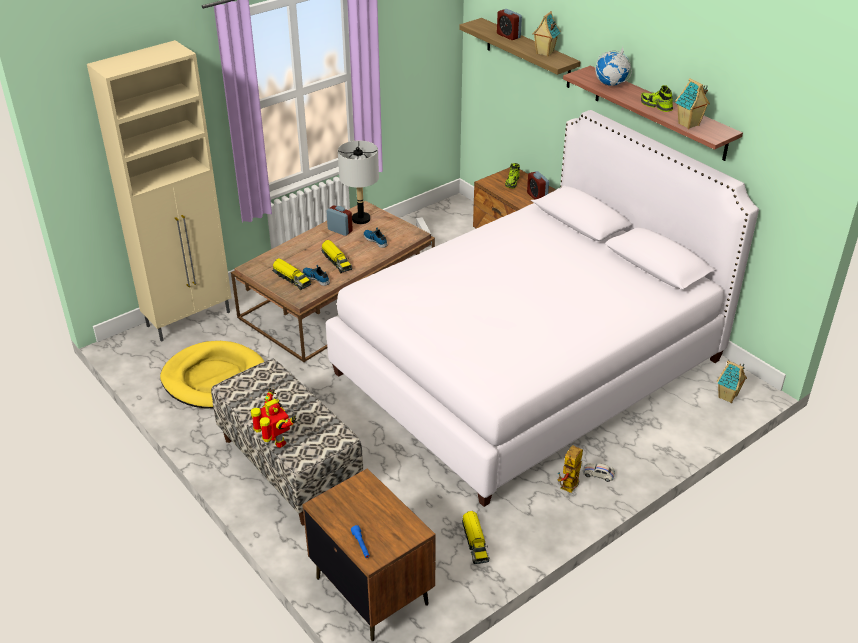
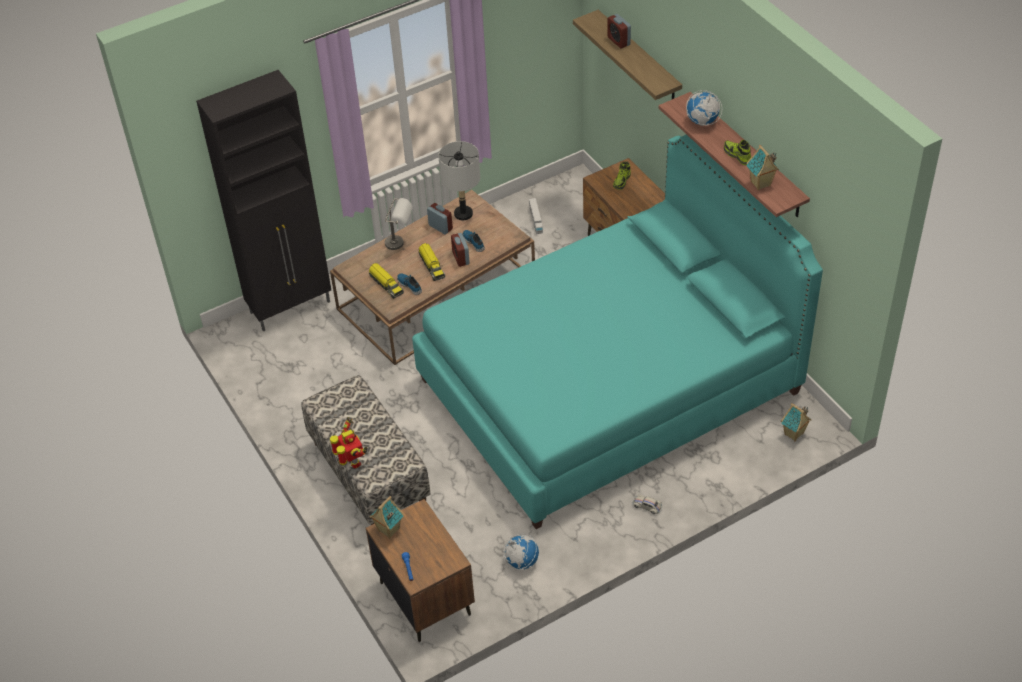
camera: 10 degrees right, 10 degrees up
beige cabinet [87,40,232,342] -> black cabinet [196,70,331,332]
yellow dog bed [160,341,264,408] -> none
white bed [326,110,759,507] -> turquoise bed [412,134,823,529]
toy truck [462,511,490,564] -> globe [504,533,539,570]
alarm clock [527,171,549,200] -> alarm clock moved to [451,233,470,267]
toy house [532,11,561,56] -> toy house moved to [369,496,404,538]
toy robot [557,445,583,493] -> none
none -> grey table lamp [385,198,413,250]

